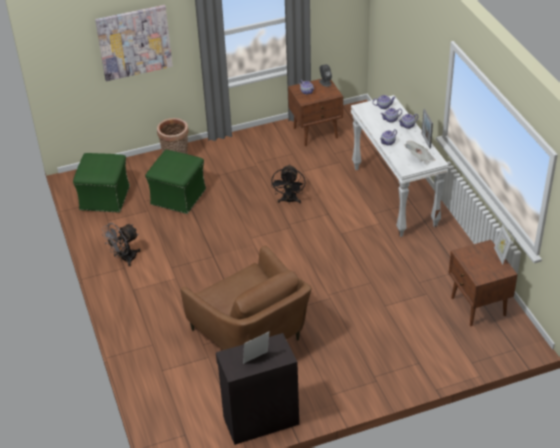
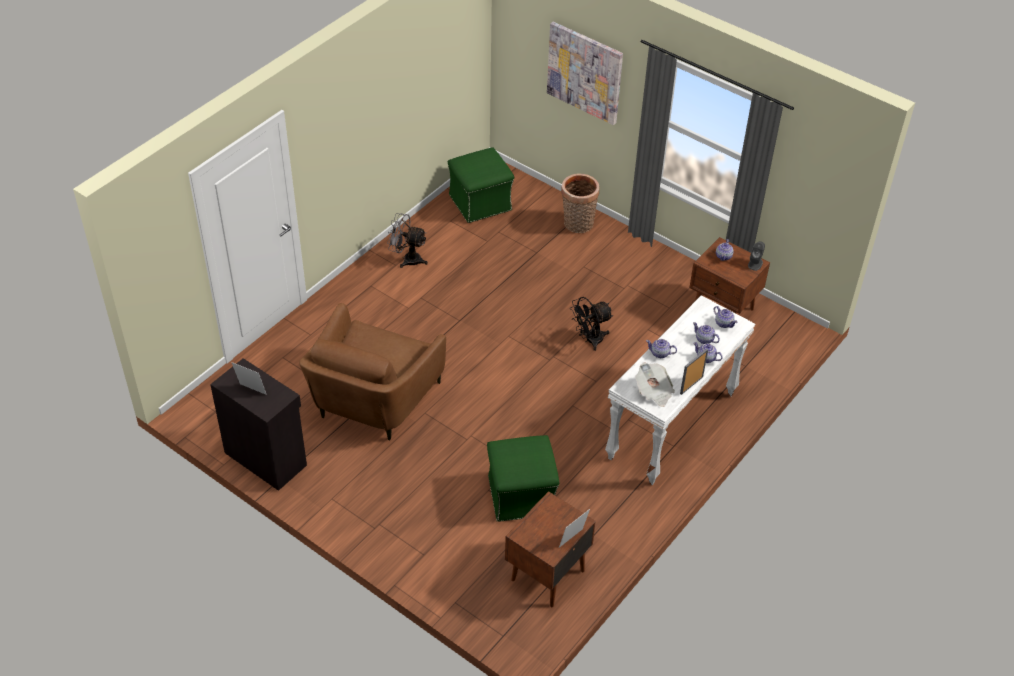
camera: 55 degrees right, 5 degrees up
green ottoman [145,150,206,214] -> green ottoman moved to [487,435,559,522]

